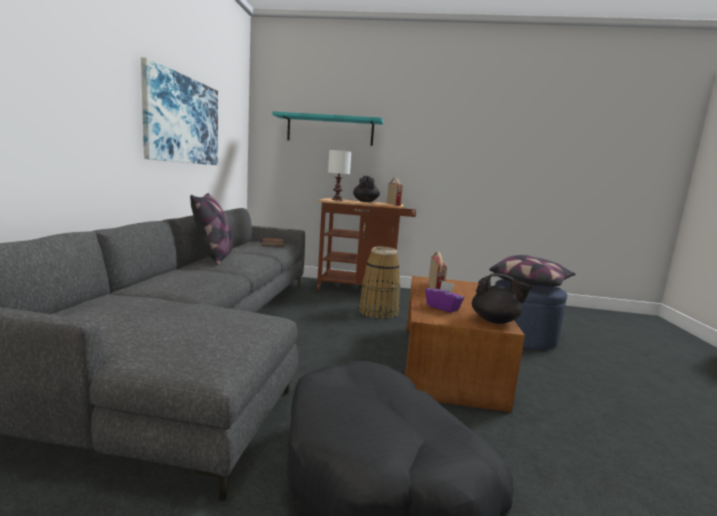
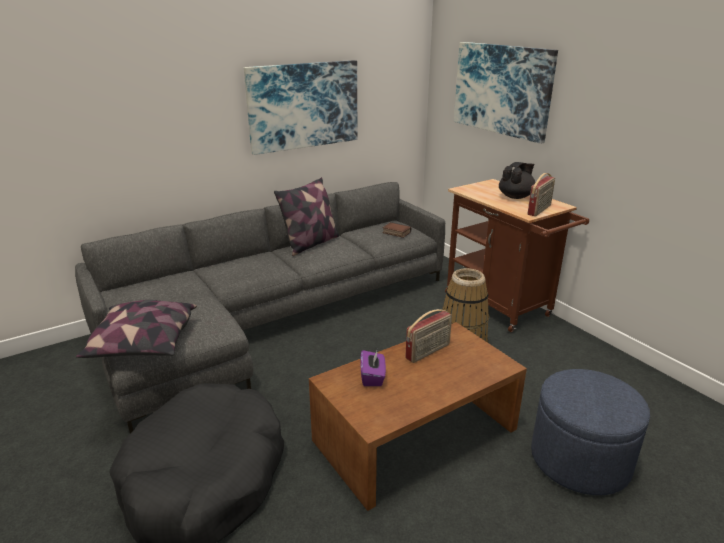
camera: 50 degrees right, 15 degrees up
turquoise shelf [272,111,384,146] -> picture [454,42,558,144]
white table lamp [328,150,351,201] -> none
black teapot [472,273,533,324] -> none
pillow [489,255,576,287] -> pillow moved to [76,300,197,358]

